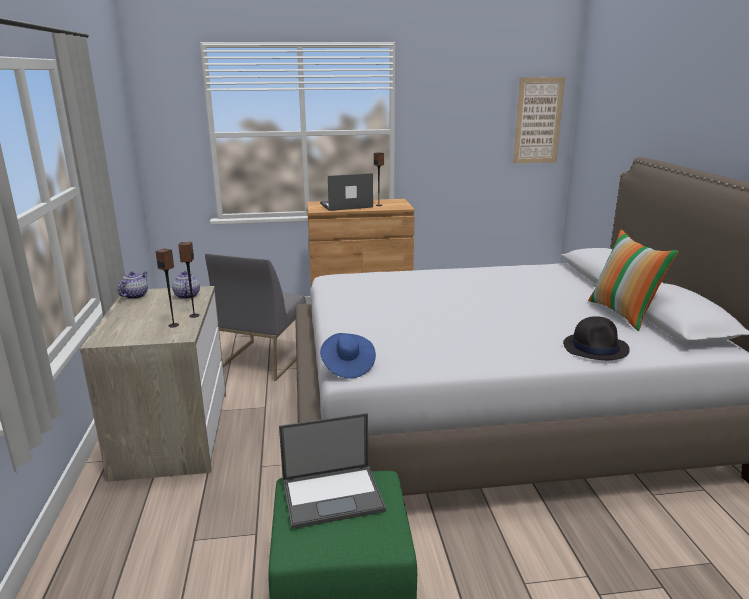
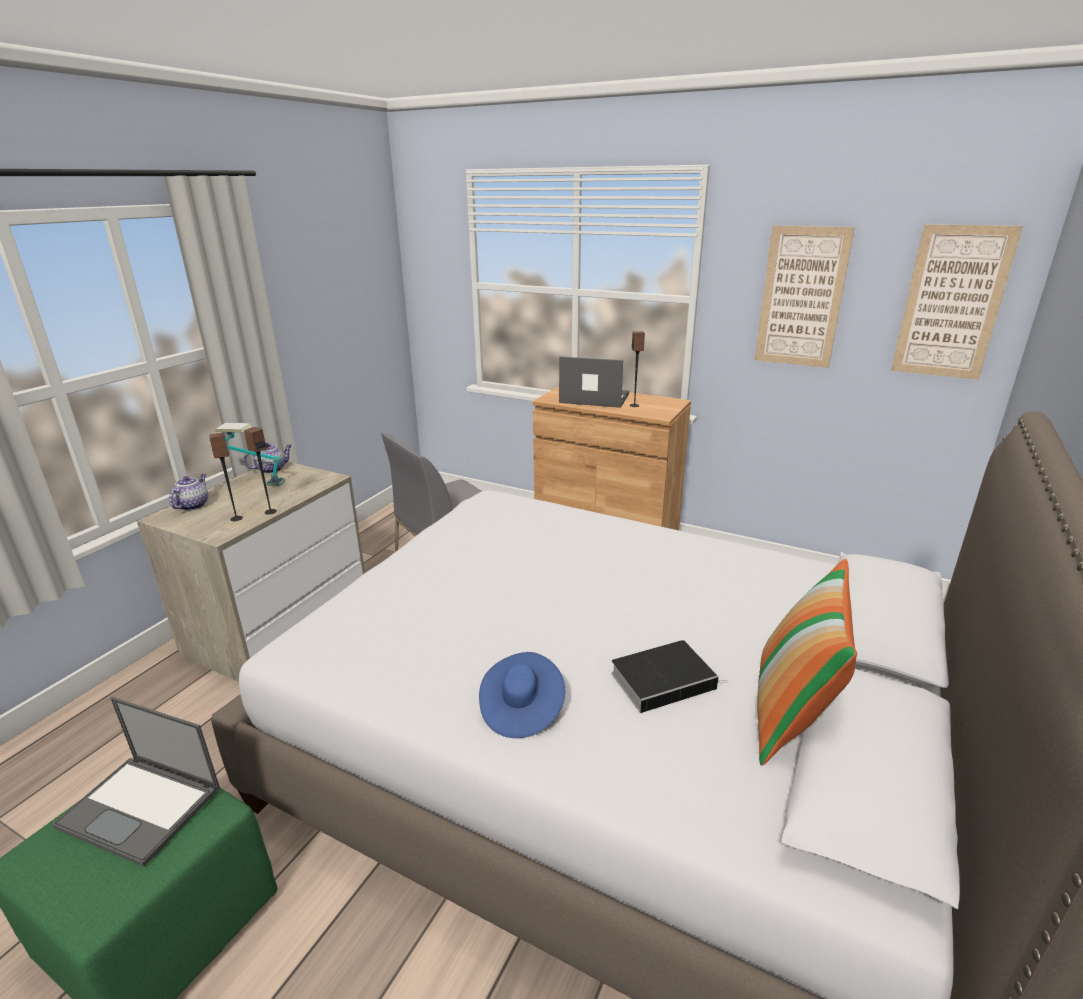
camera: 35 degrees right, 5 degrees up
teapot [172,271,200,299] -> teapot moved to [169,474,208,510]
blue hat [320,333,376,379] -> blue hat moved to [479,652,565,738]
black hat [563,316,630,360] -> none
none -> table lamp [215,423,285,486]
none -> book [611,640,728,713]
none -> picture [755,225,855,368]

